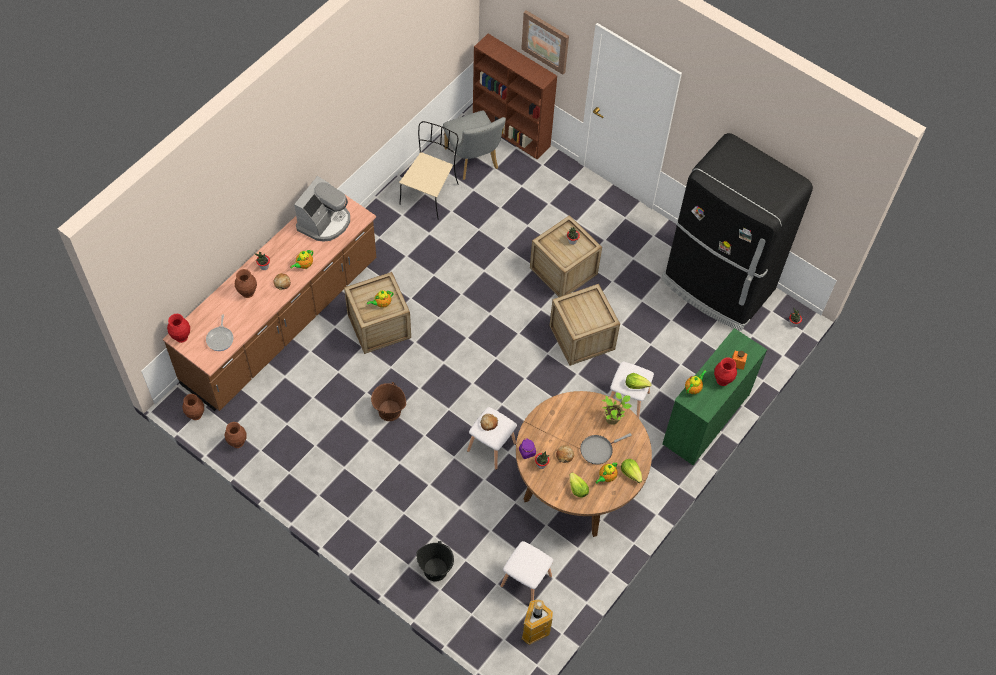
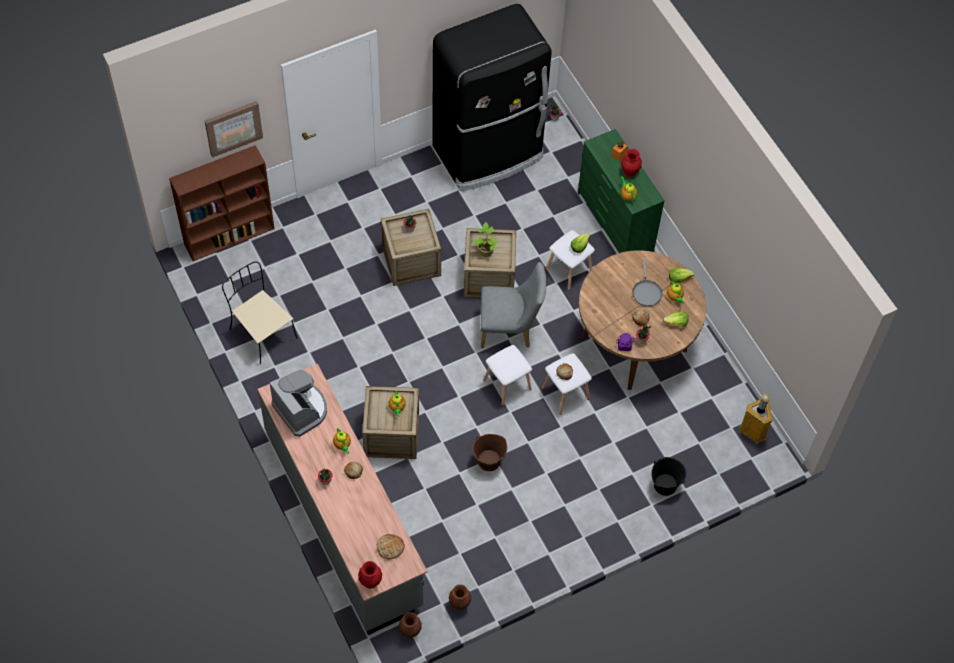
camera: 65 degrees left, 0 degrees up
brown counter [163,195,376,411] -> grey counter [257,364,427,635]
frying pan [206,315,233,351] -> bread [377,534,405,559]
brown vase [235,269,257,298] -> none
grey chair [443,110,506,180] -> grey chair moved to [481,262,546,348]
white stool [501,541,553,601] -> white stool moved to [484,345,532,406]
potted plant [602,392,632,425] -> potted plant moved to [473,222,498,257]

